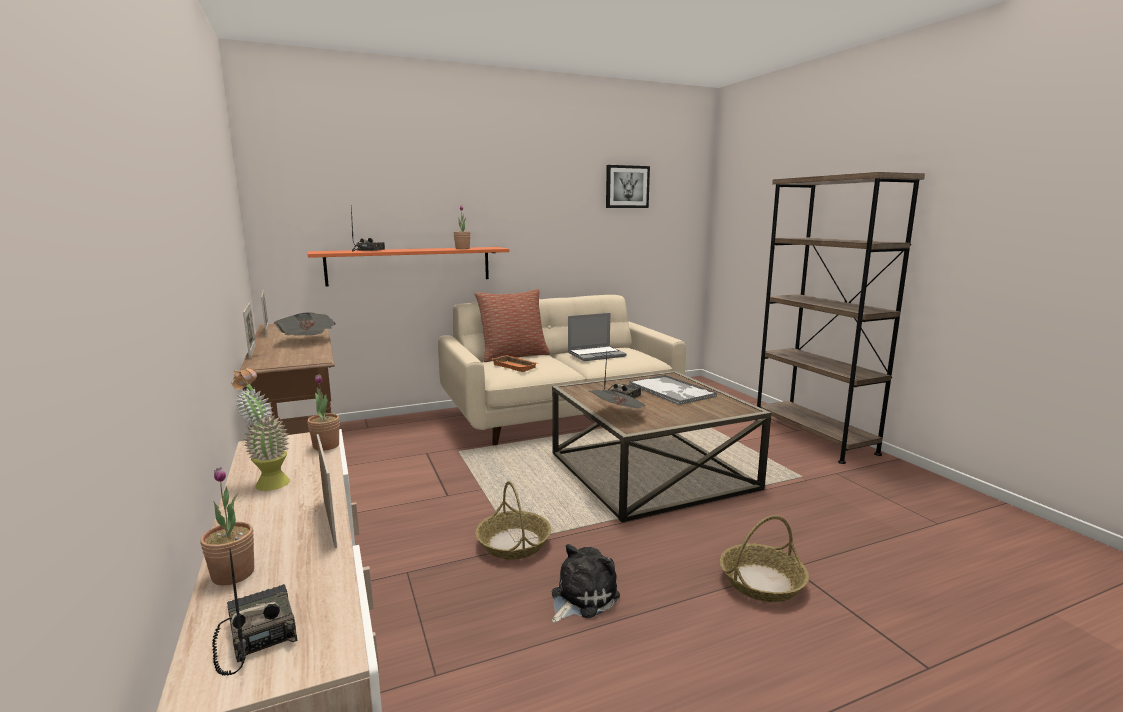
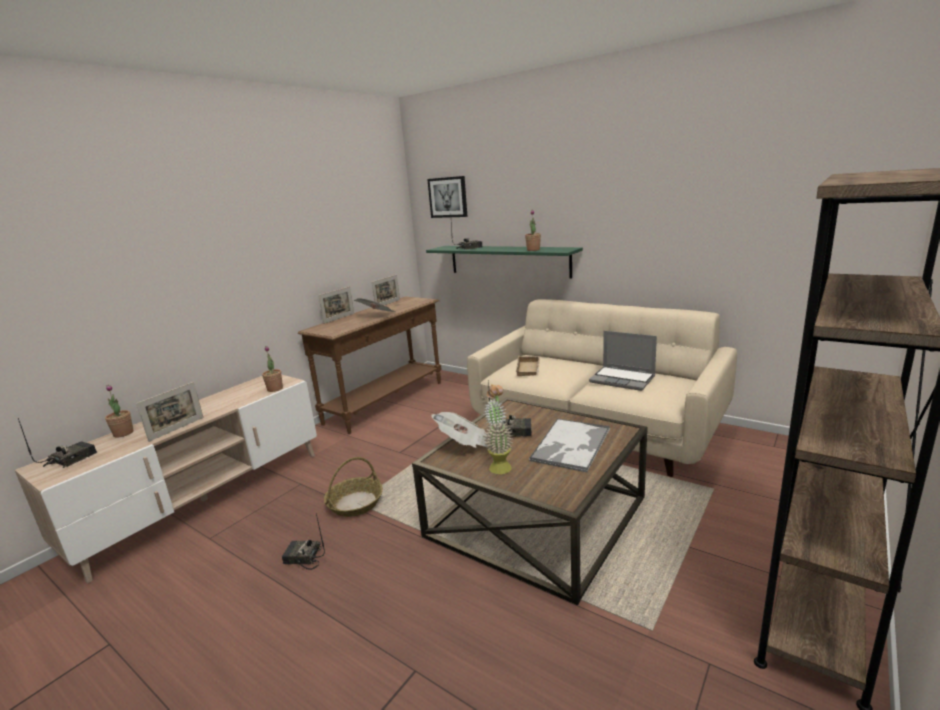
camera: 60 degrees right, 5 degrees up
potted plant [231,369,290,491] -> potted plant moved to [484,384,514,474]
orange shelf [308,247,509,286] -> green shelf [426,246,583,279]
pillow [475,289,550,362] -> none
orange tray [491,355,538,372] -> beige tray [516,356,540,376]
plush toy [552,544,620,623] -> radio [282,513,325,570]
picture [606,165,650,208] -> picture moved to [427,176,467,218]
basket [720,515,809,602] -> none

